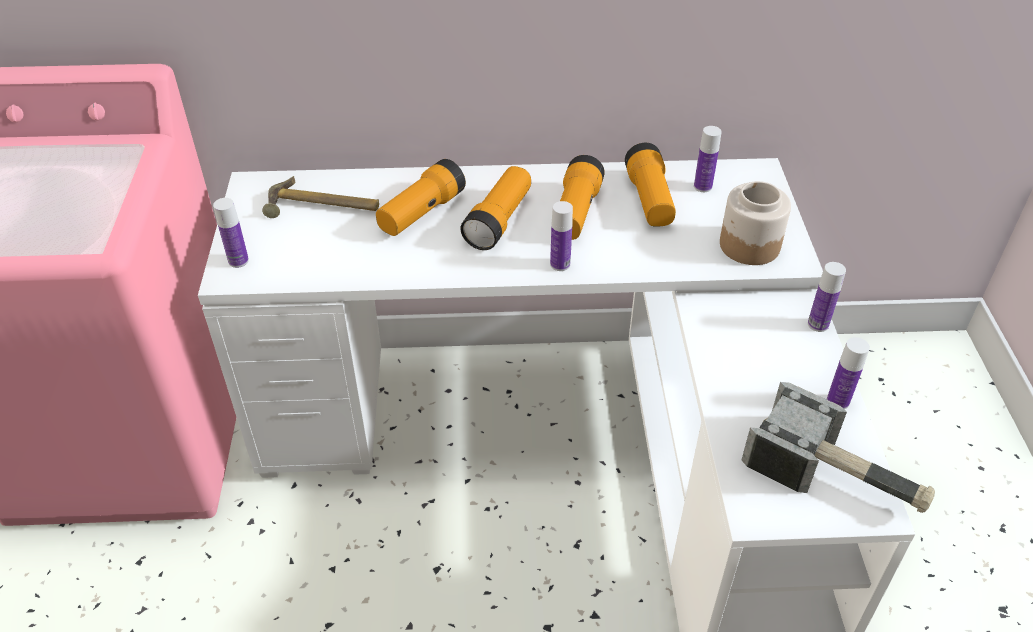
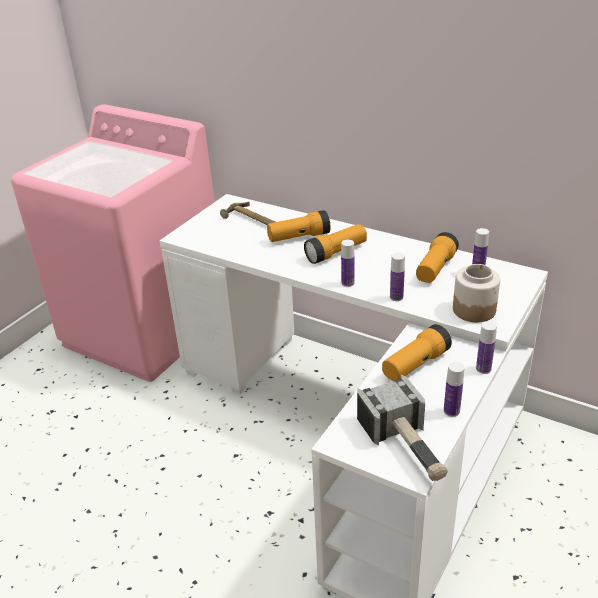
camera: 35 degrees right, 10 degrees down
bottle [213,198,249,268] -> bottle moved to [390,253,405,301]
flashlight [560,155,605,240] -> flashlight moved to [382,324,452,381]

